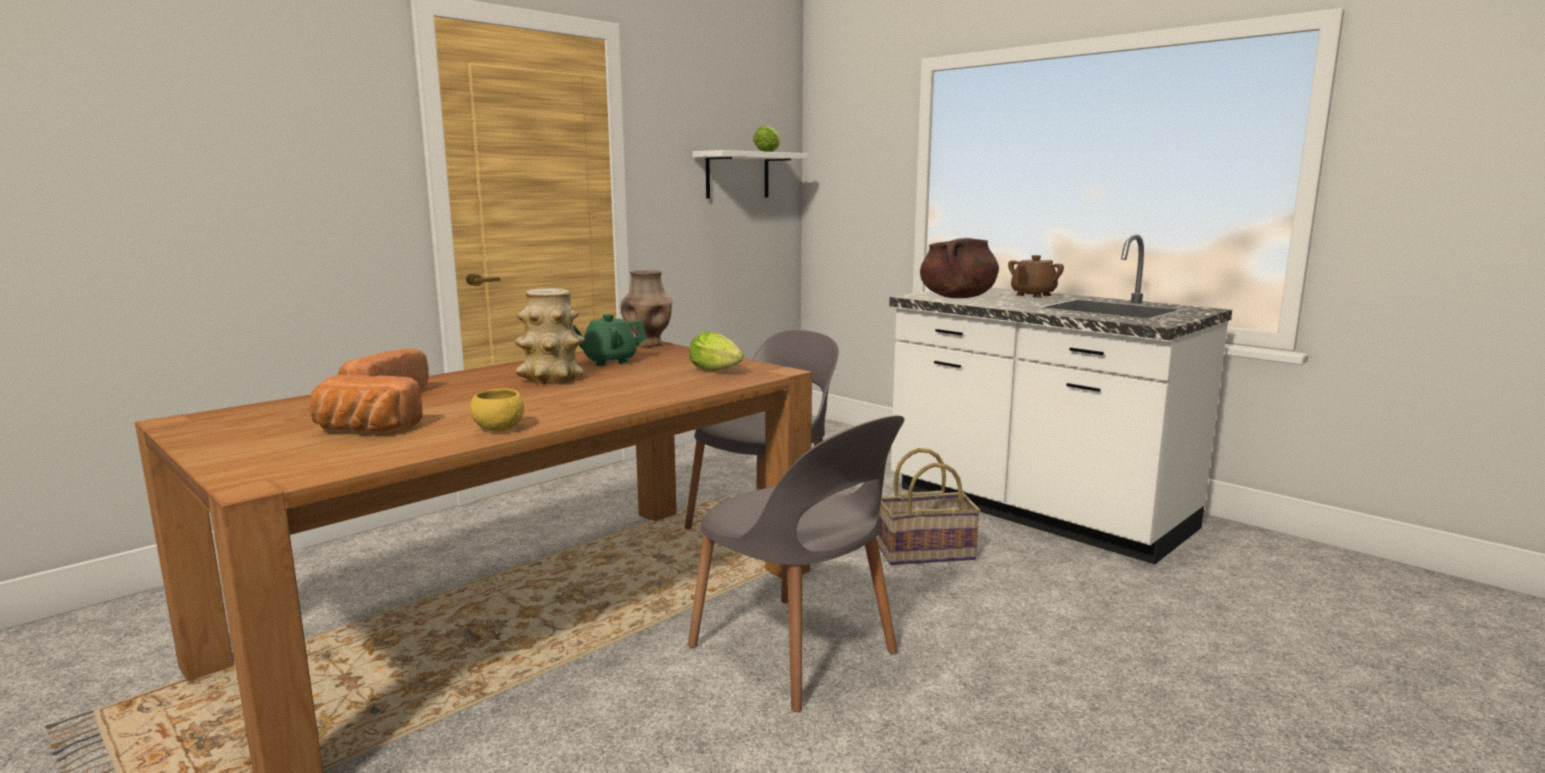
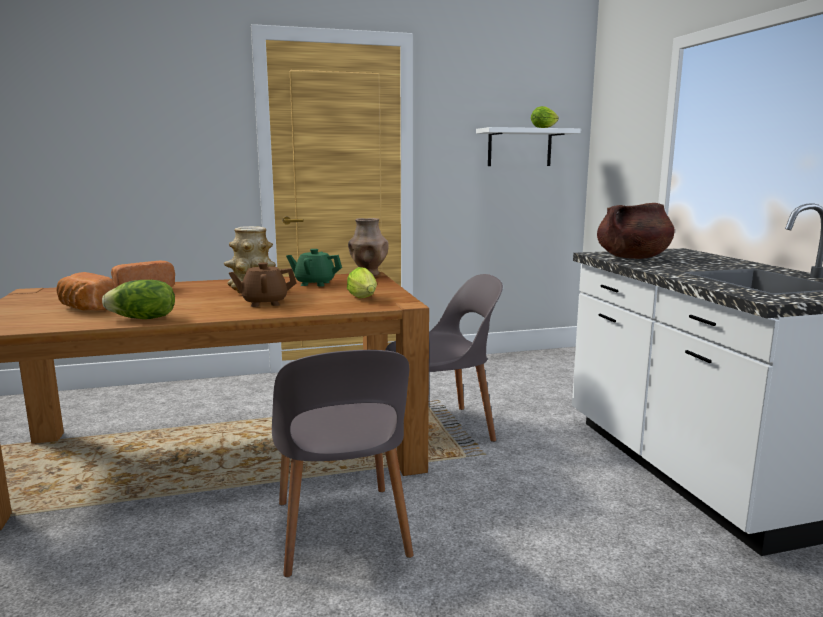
camera: 30 degrees right, 0 degrees up
yellow bowl [470,388,524,432] -> lettuce [102,280,175,319]
basket [878,448,981,565] -> none
brown teapot [1008,255,1064,298] -> brown teapot moved to [229,263,296,307]

